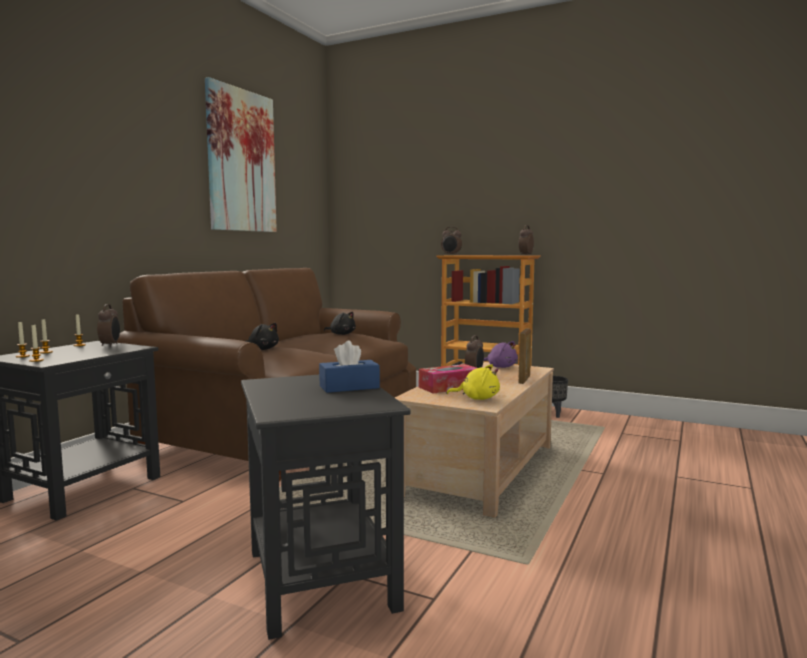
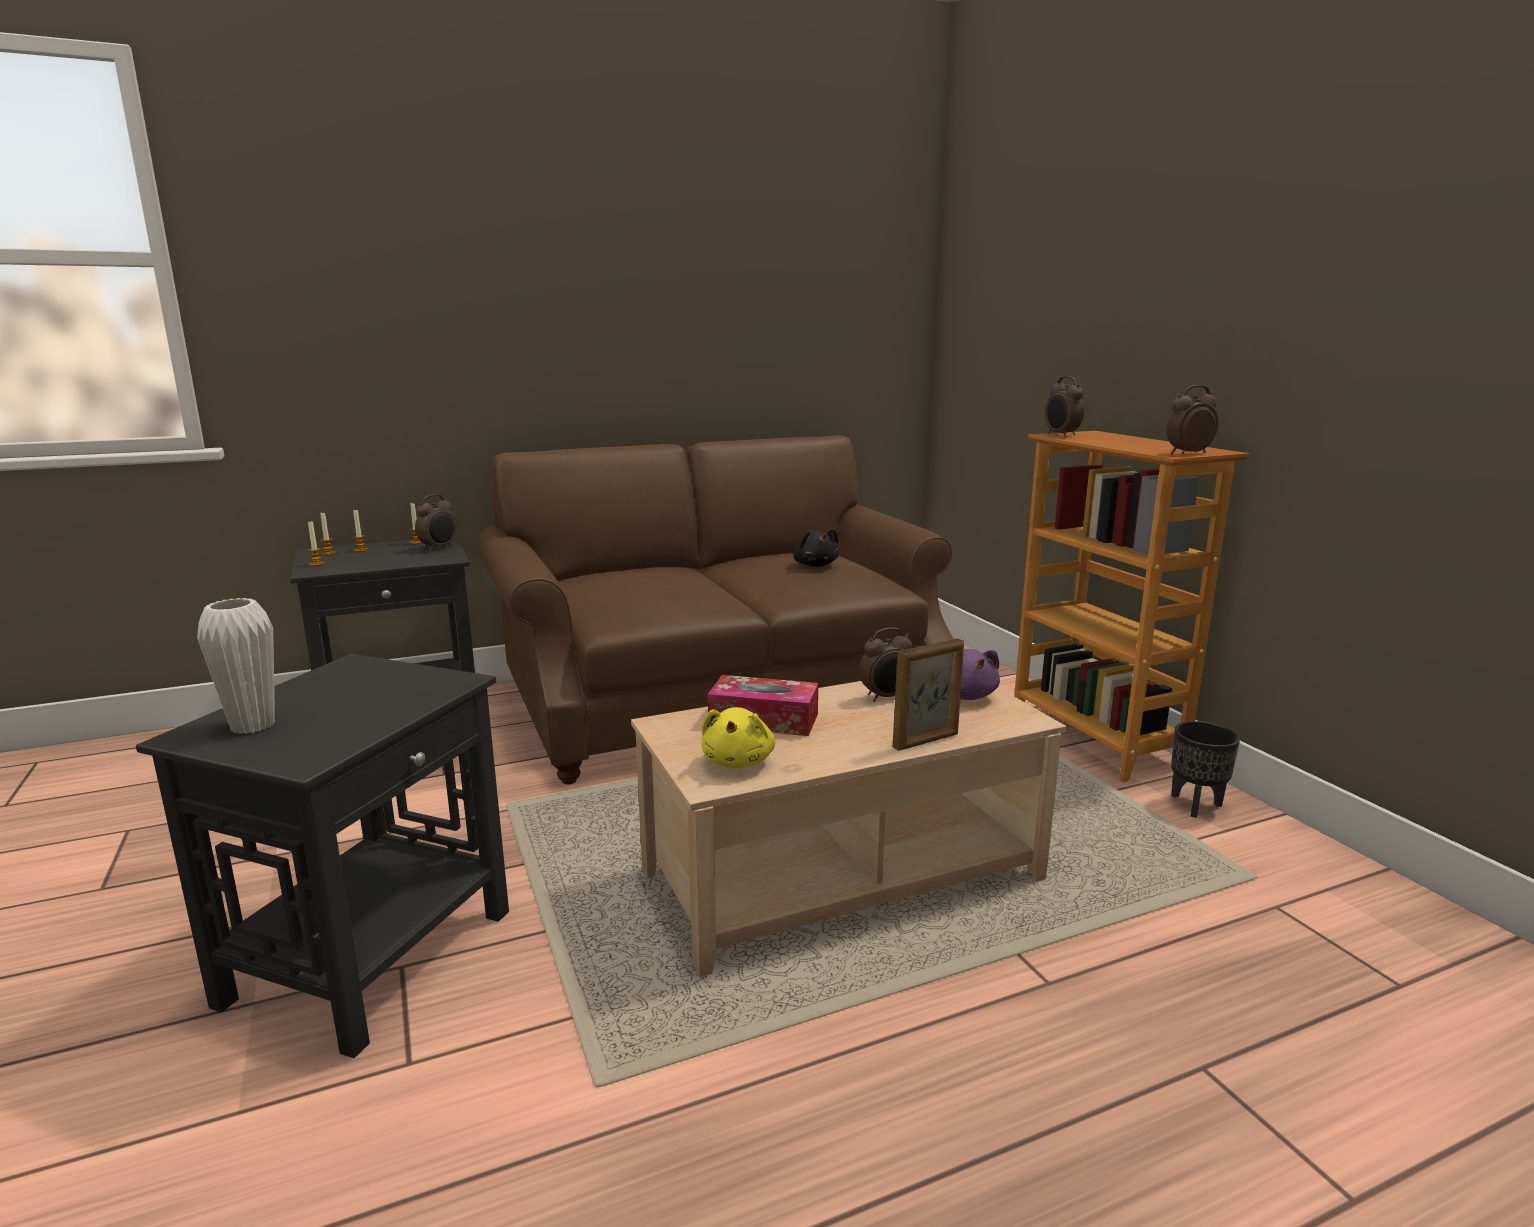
camera: 40 degrees right, 10 degrees up
picture [205,77,277,232] -> none
black plush toy [246,323,279,350] -> none
blue tissue box [319,341,380,393] -> none
yellow plush toy [446,364,500,400] -> yellow plush toy turned 45 degrees clockwise [702,707,776,768]
none -> white vase [197,598,275,734]

